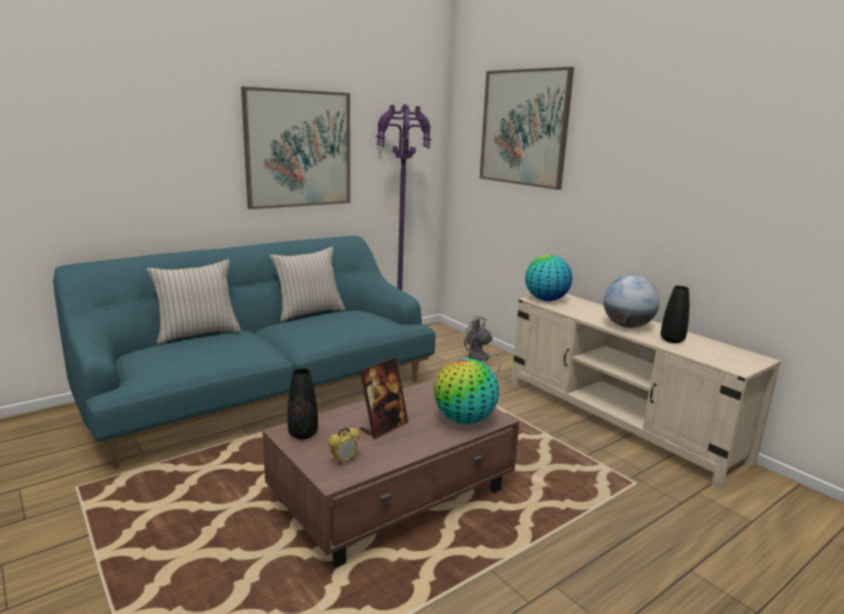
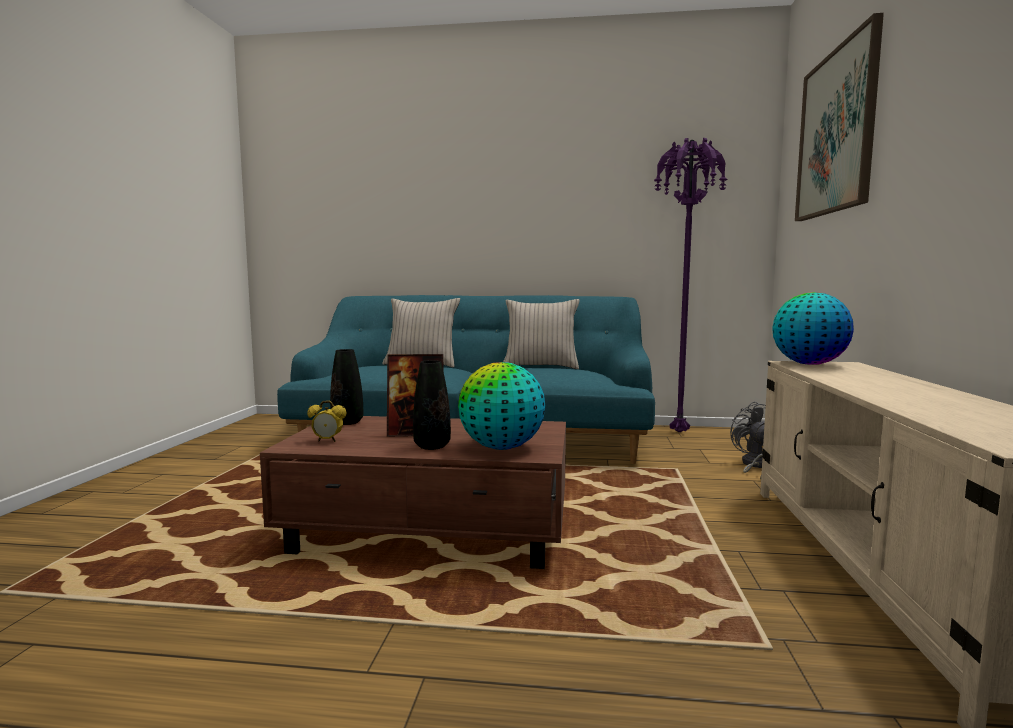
camera: 45 degrees right, 10 degrees down
picture [241,87,350,209] -> none
globe [604,275,660,328] -> none
black vase [661,286,689,343] -> black vase moved to [413,360,451,450]

